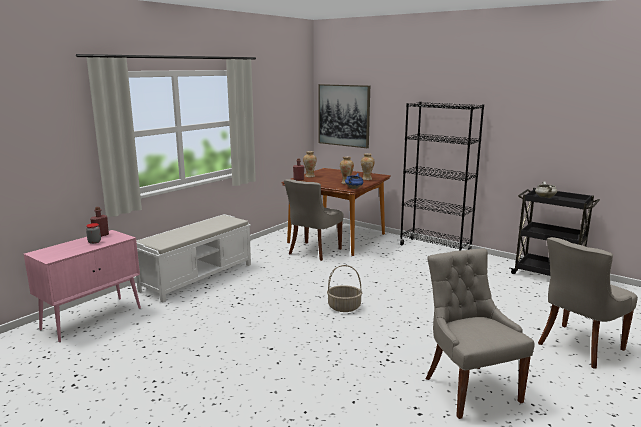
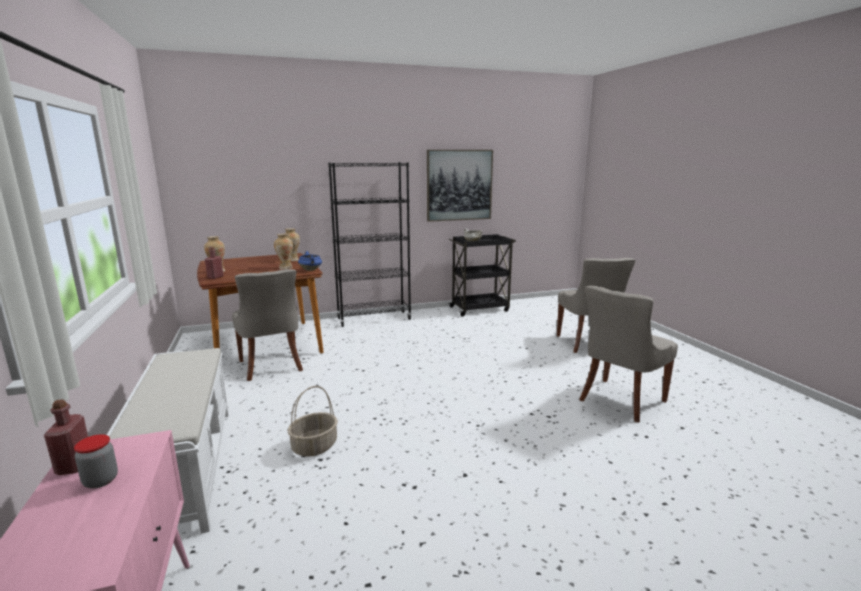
camera: 55 degrees left, 0 degrees up
picture [318,84,370,148] -> picture moved to [427,150,493,222]
basket [327,265,362,312] -> basket moved to [287,386,338,457]
grey chair [426,248,534,419] -> grey chair turned 60 degrees counterclockwise [579,286,678,423]

